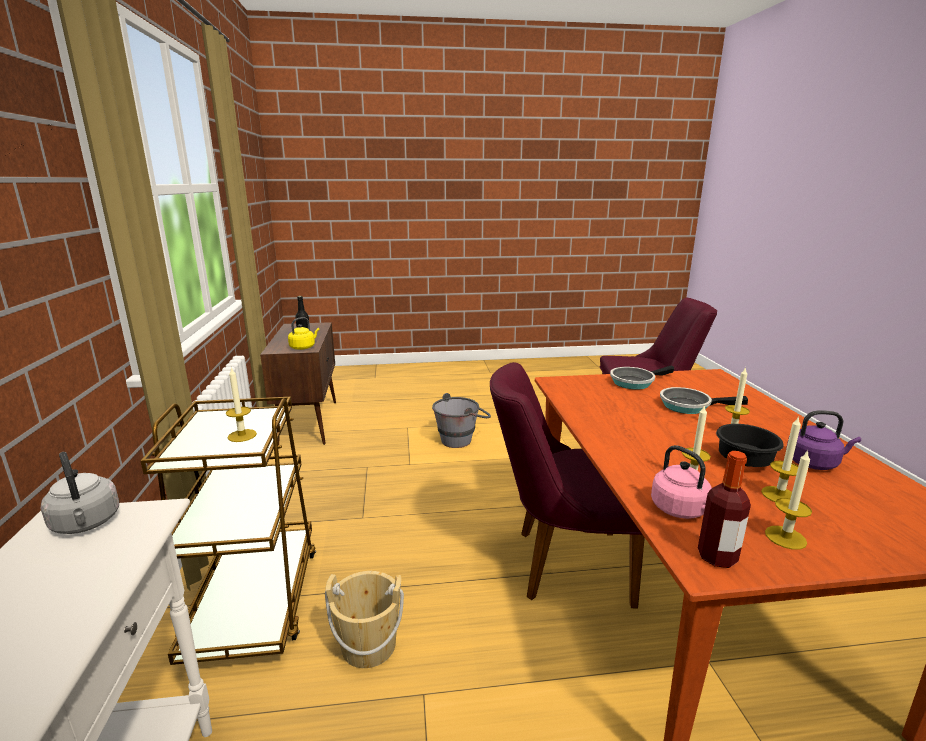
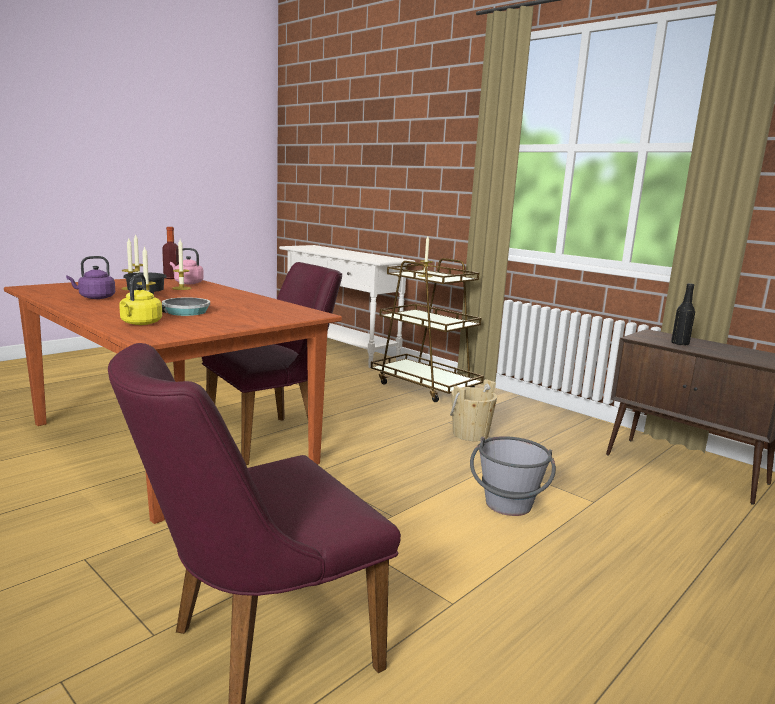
camera: 140 degrees right, 5 degrees down
grey kettle [41,452,119,534] -> none
yellow kettle [288,317,320,350] -> yellow kettle moved to [119,273,162,325]
beige bucket [325,571,404,668] -> beige bucket moved to [450,379,497,441]
frying pan [610,366,674,389] -> none

